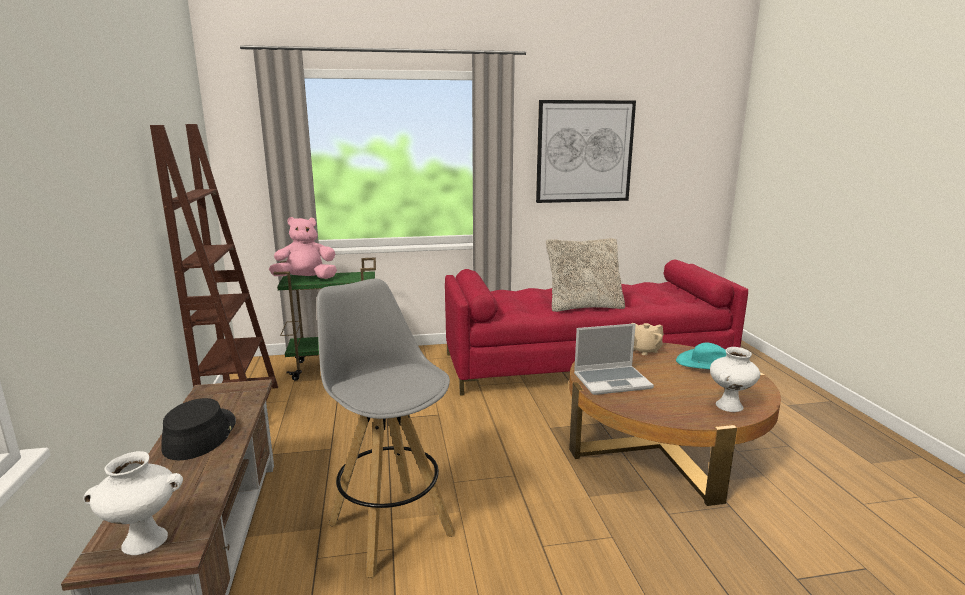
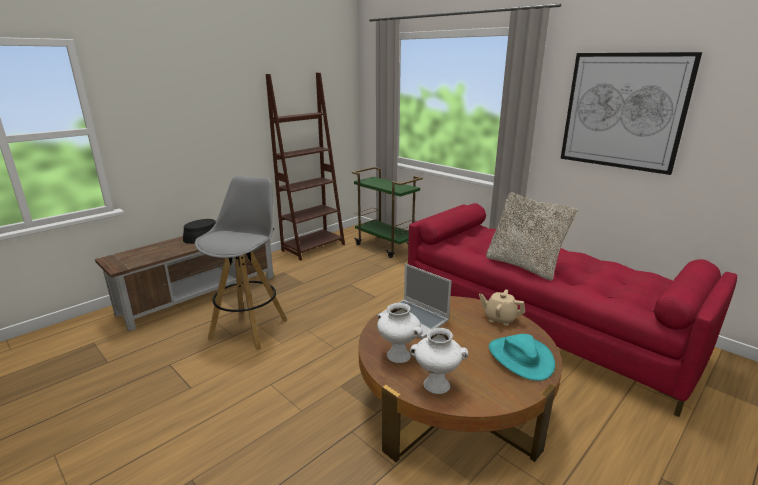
camera: 55 degrees right, 5 degrees up
white vase [83,451,183,555] -> white vase moved to [377,303,423,363]
pink plush toy [269,217,337,279] -> none

